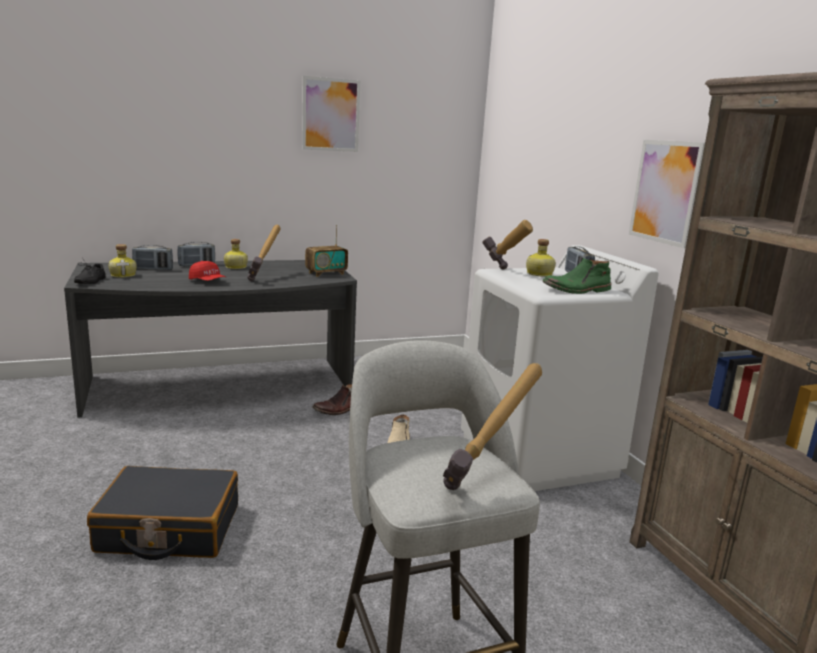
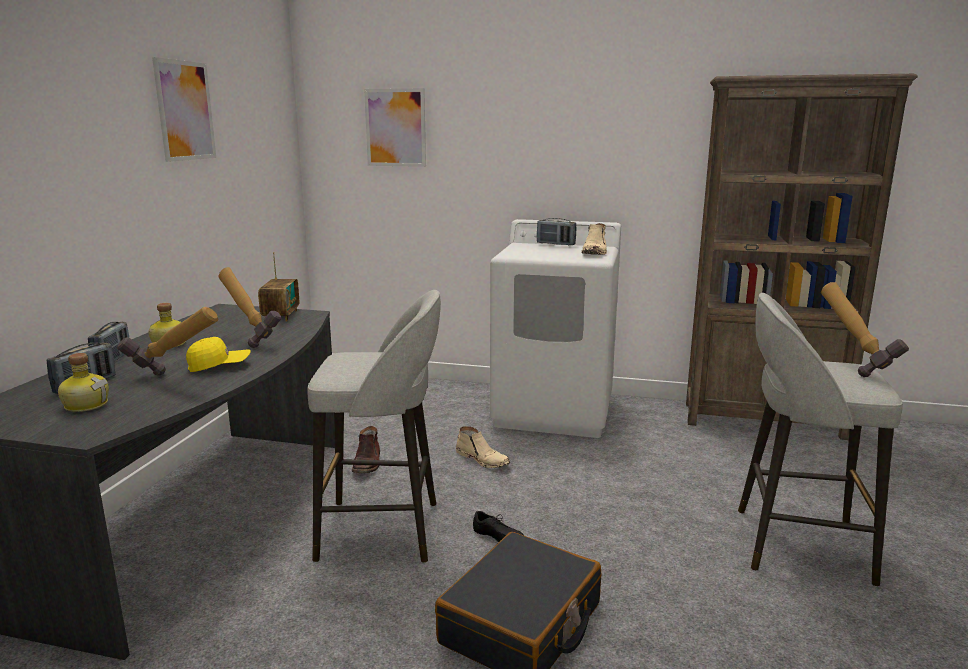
camera: 55 degrees left, 0 degrees up
black shoe [74,258,106,284] -> black shoe moved to [473,511,523,542]
red cap [189,261,225,281] -> yellow cap [186,337,251,372]
hammer [482,220,533,269] -> hammer moved to [117,307,218,375]
bottle [526,239,556,277] -> none
green boot [543,258,612,294] -> beige boot [581,223,607,255]
picture [629,140,705,248] -> picture moved to [364,88,426,167]
none -> grey stool [307,290,441,563]

